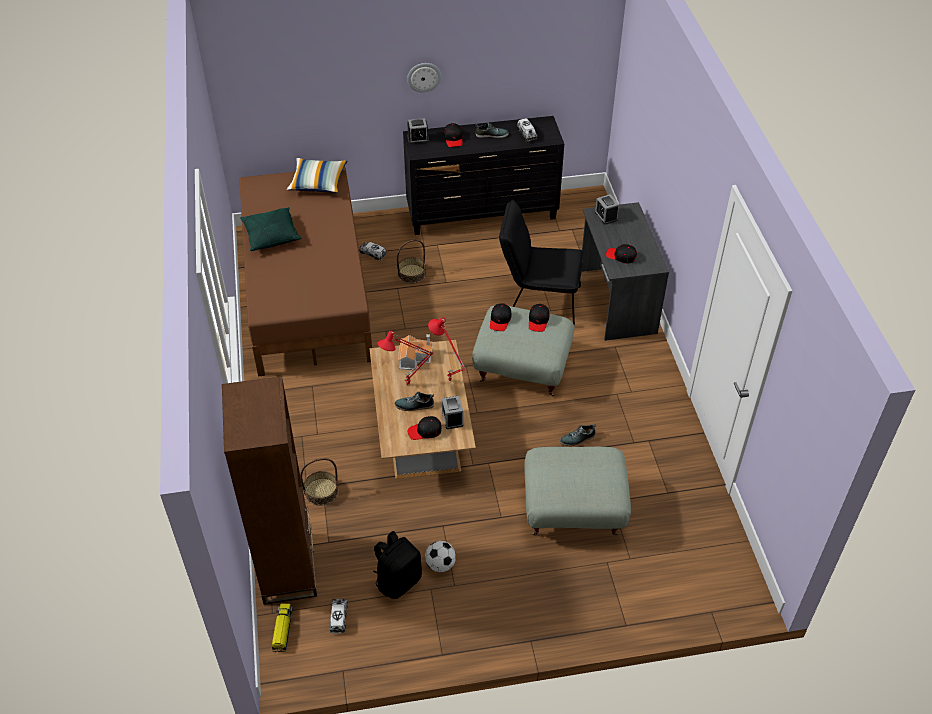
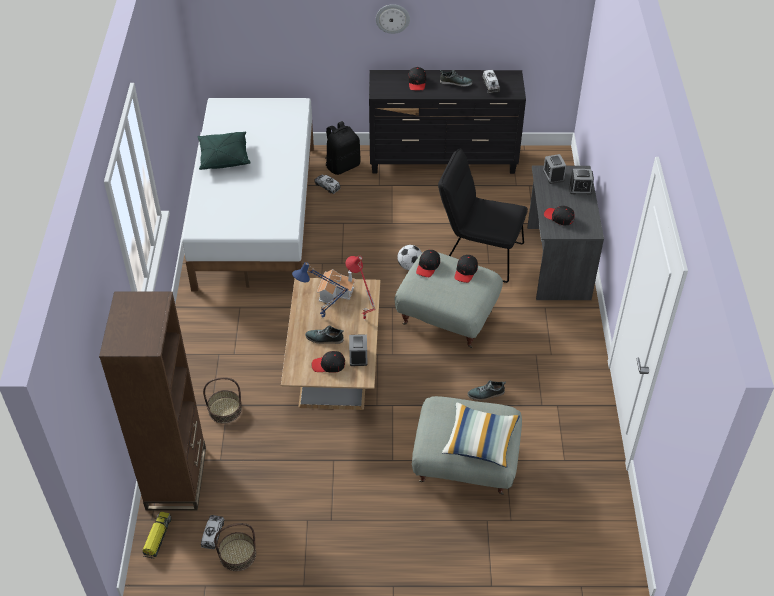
camera: 10 degrees right, 0 degrees up
brown bed [239,167,372,377] -> white bed [182,98,314,291]
pillow [287,158,347,193] -> pillow moved to [442,402,520,467]
black backpack [373,531,422,599] -> black backpack moved to [326,121,360,175]
red table lamp [377,331,433,386] -> blue table lamp [292,262,348,317]
basket [397,239,426,284] -> basket moved to [214,523,256,571]
alarm clock [407,118,429,144] -> alarm clock moved to [569,169,594,195]
football [425,541,456,572] -> football moved to [397,245,422,270]

